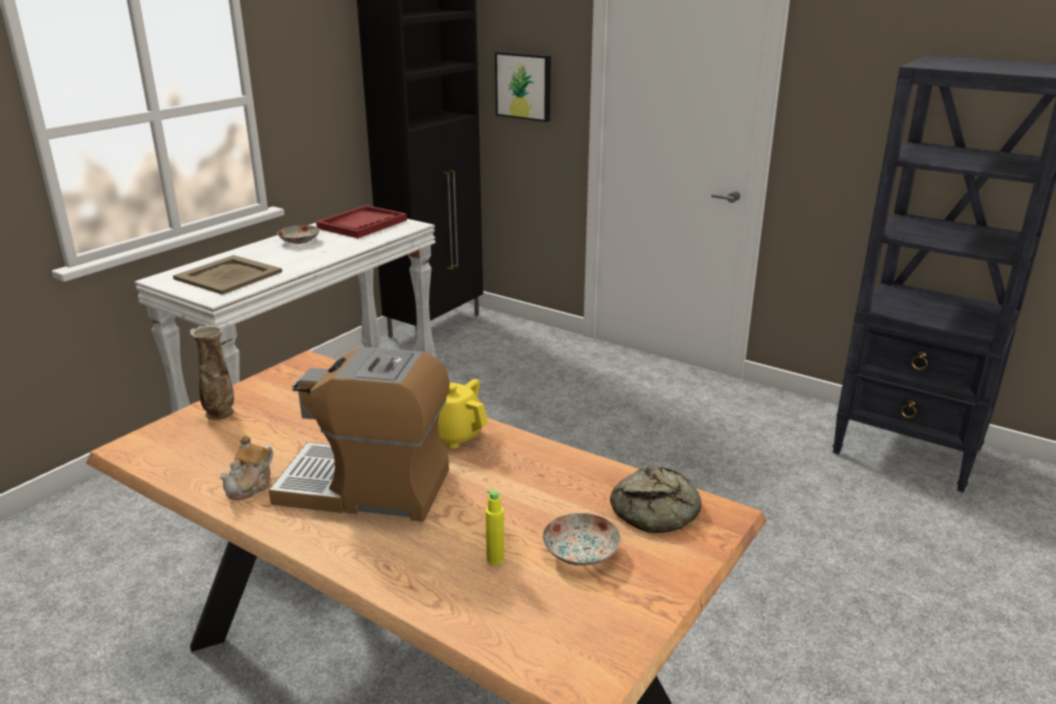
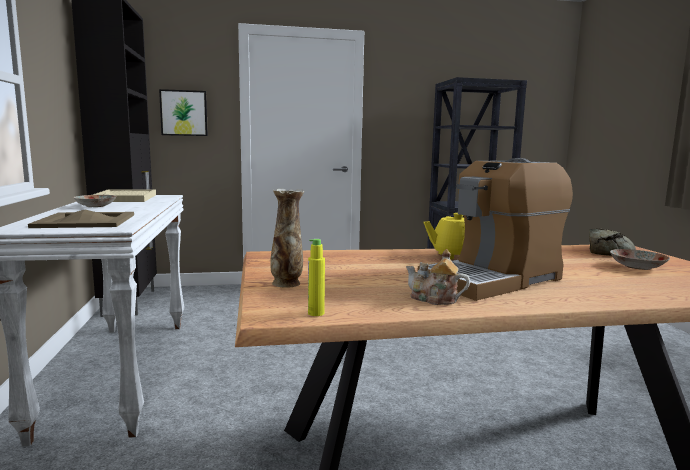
camera: 45 degrees left, 15 degrees down
teapot [219,435,273,500] -> teapot turned 135 degrees clockwise [406,249,470,305]
red tray [316,205,407,238] -> beige tray [93,189,156,202]
yellow bottle [485,490,504,565] -> yellow bottle moved to [308,239,325,316]

